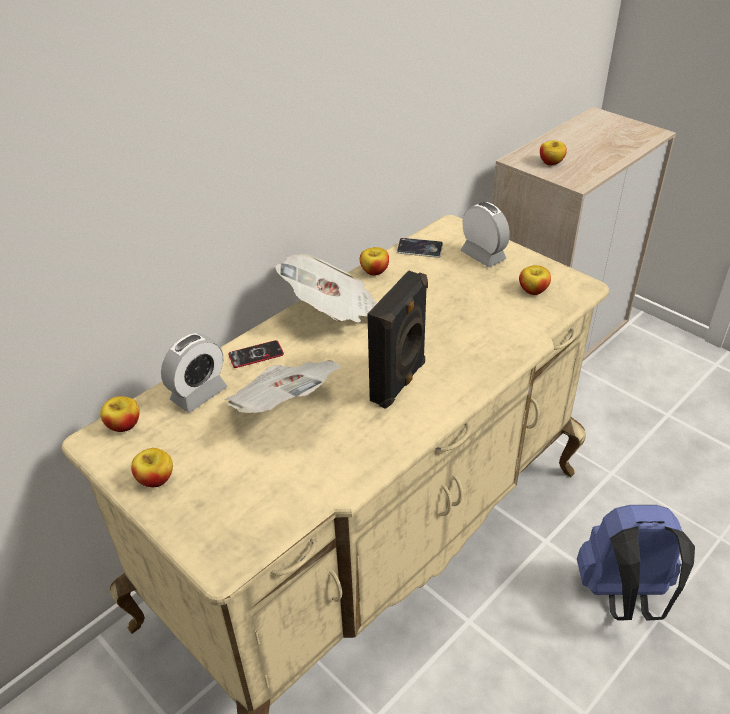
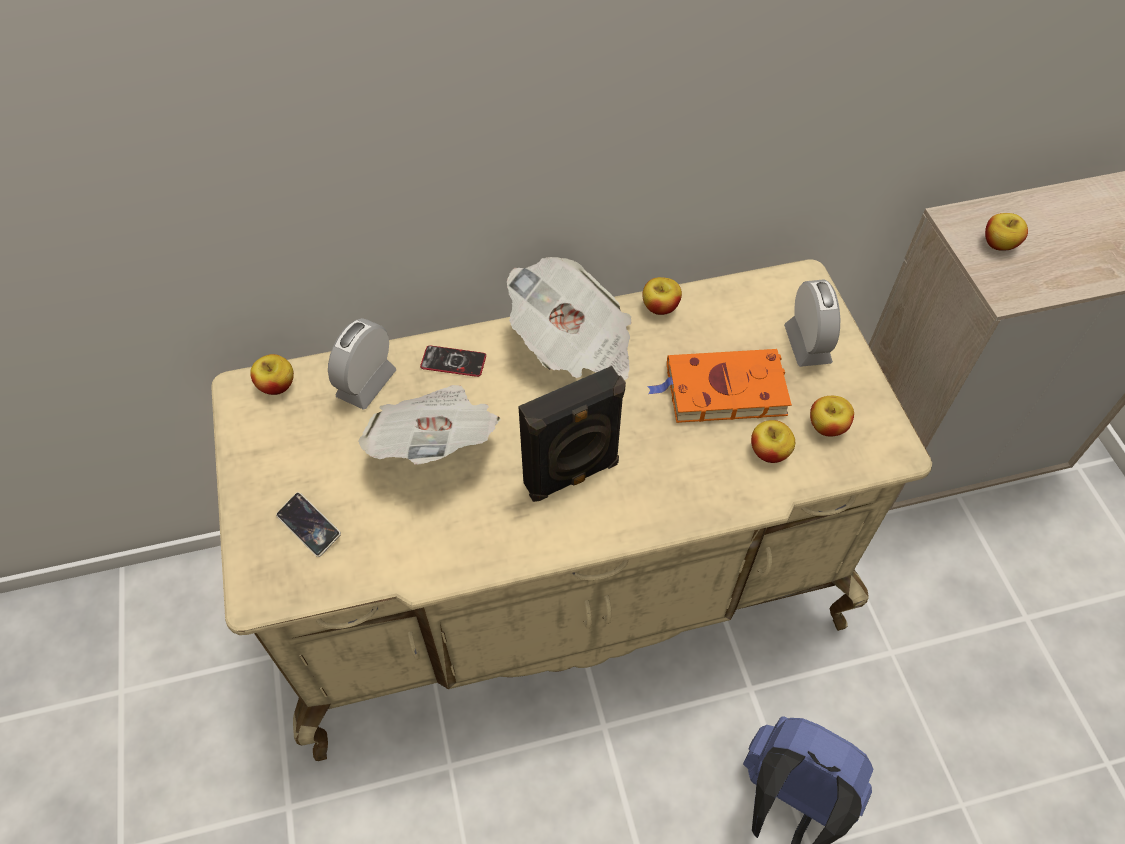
camera: 30 degrees right, 15 degrees up
apple [131,448,173,487] -> apple moved to [751,420,795,463]
alarm clock [161,333,227,413] -> alarm clock turned 135 degrees clockwise [328,318,396,409]
phone [397,238,443,258] -> phone moved to [276,492,341,557]
none -> orange book [647,349,792,423]

